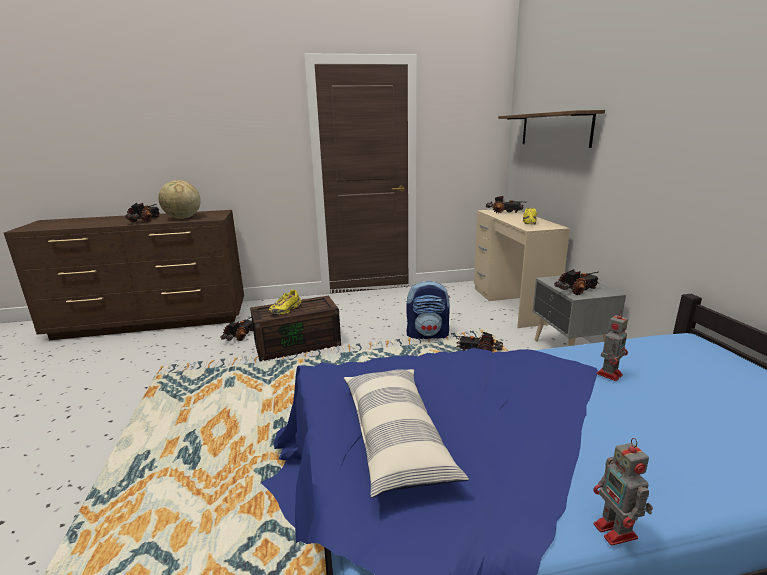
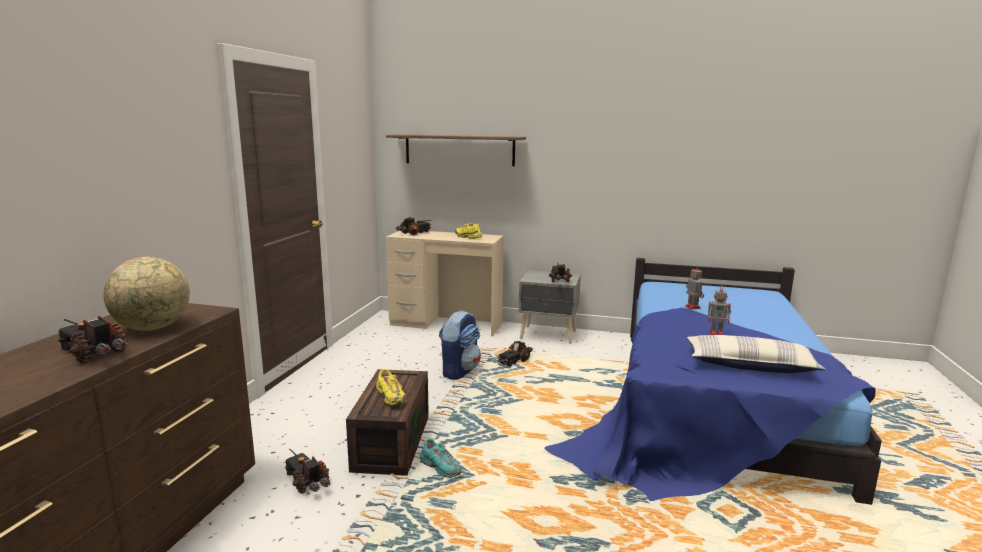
camera: 65 degrees left, 5 degrees down
toy robot [593,438,653,546] -> toy robot moved to [708,286,731,335]
none -> turquoise shoe [420,439,462,478]

